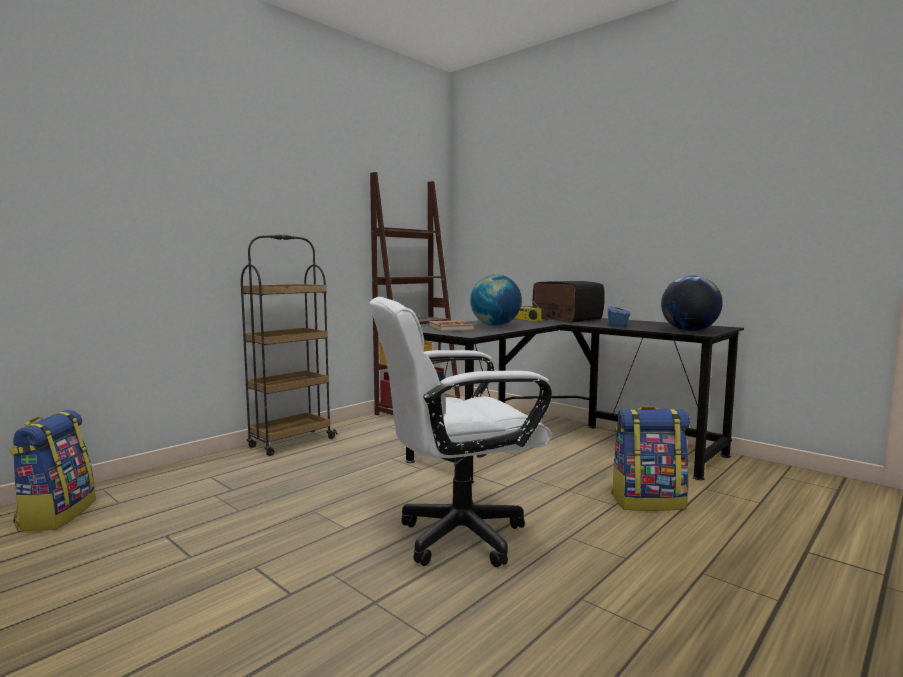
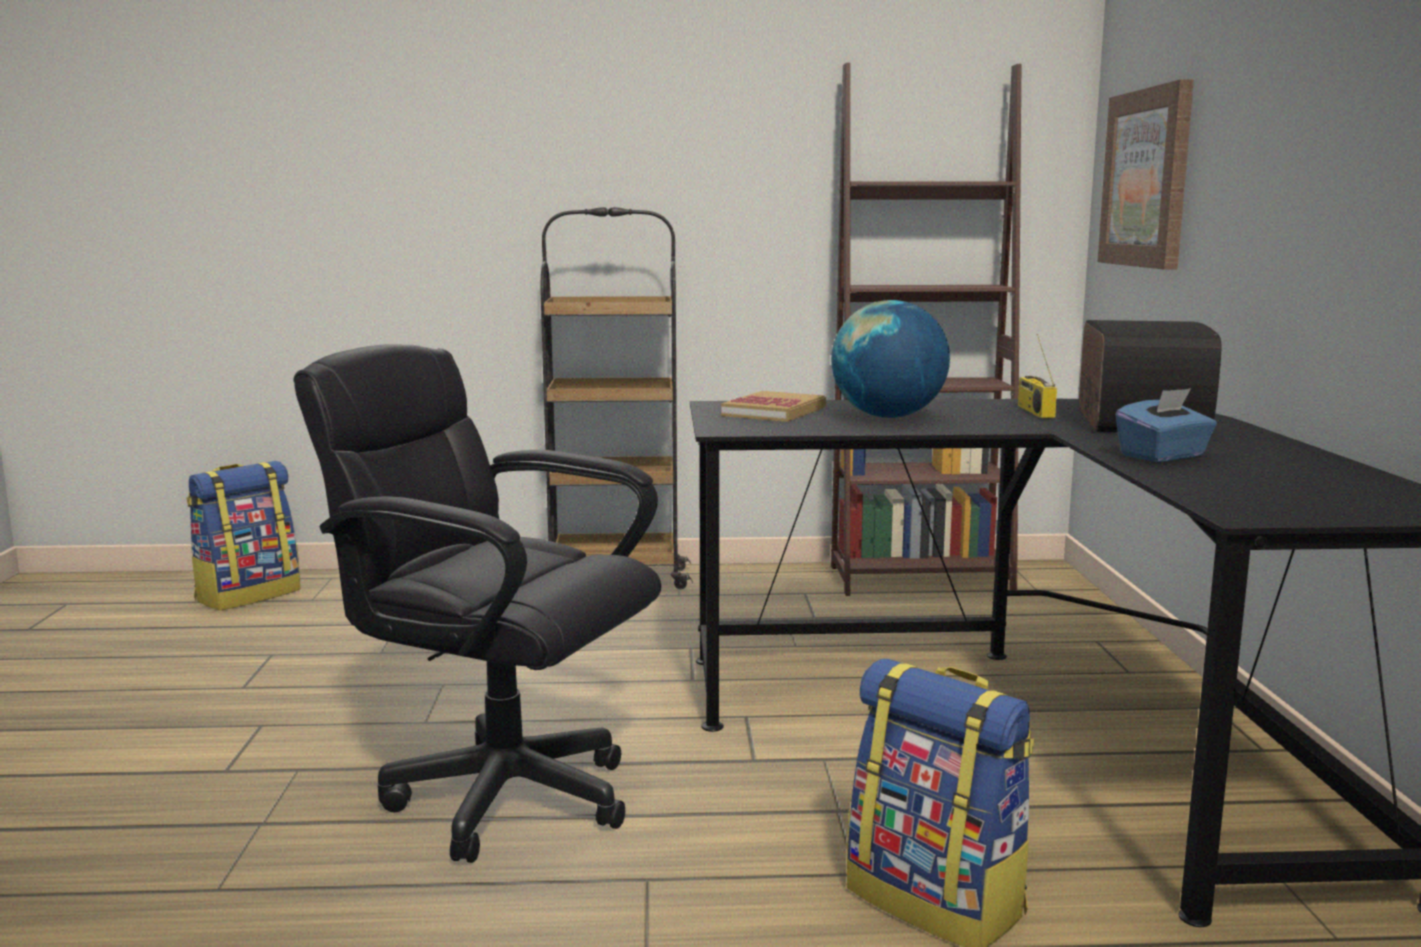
camera: 45 degrees right, 5 degrees up
white office chair [369,297,552,567] -> black office chair [293,344,661,863]
globe [661,275,723,332] -> none
none -> picture [1097,79,1194,270]

